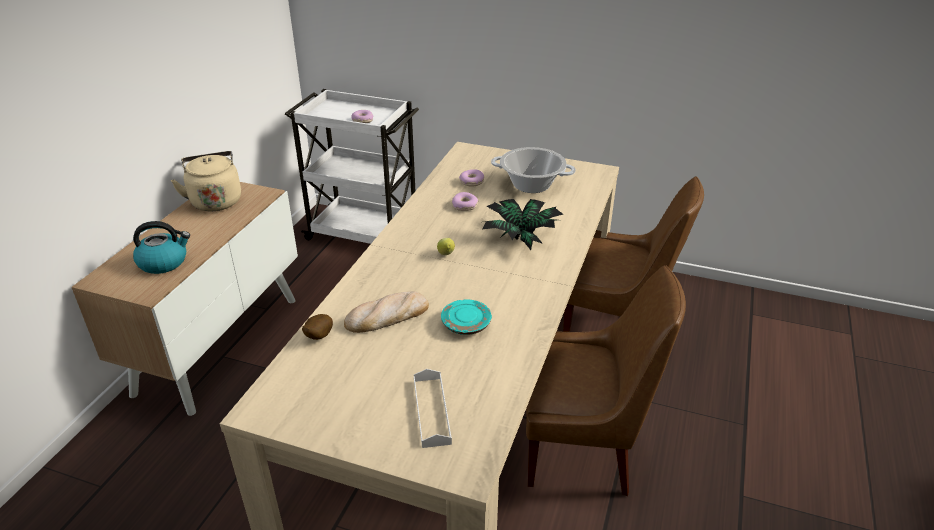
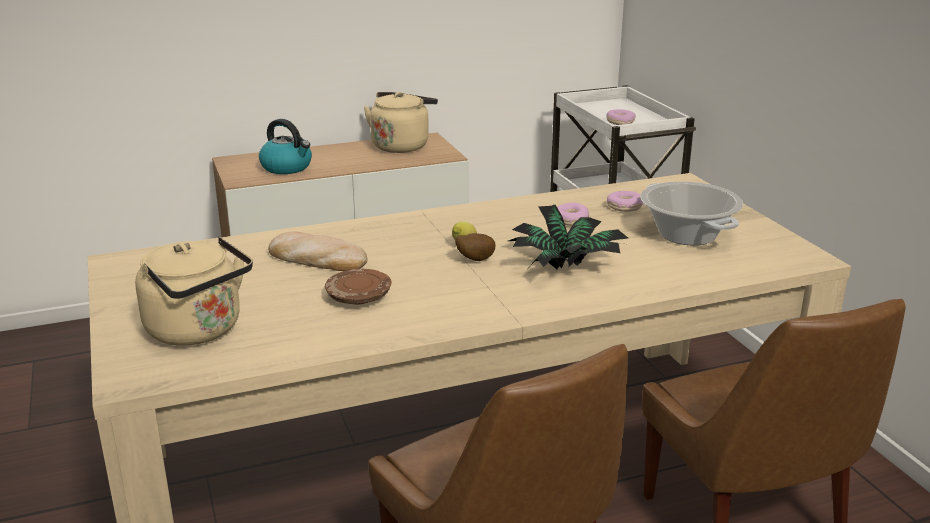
camera: 50 degrees right, 10 degrees down
potato [302,314,333,340] -> potato moved to [455,233,496,261]
white tray [414,369,452,448] -> beige kettle [135,237,253,346]
turquoise plate [441,299,492,335] -> brown plate [325,269,391,304]

